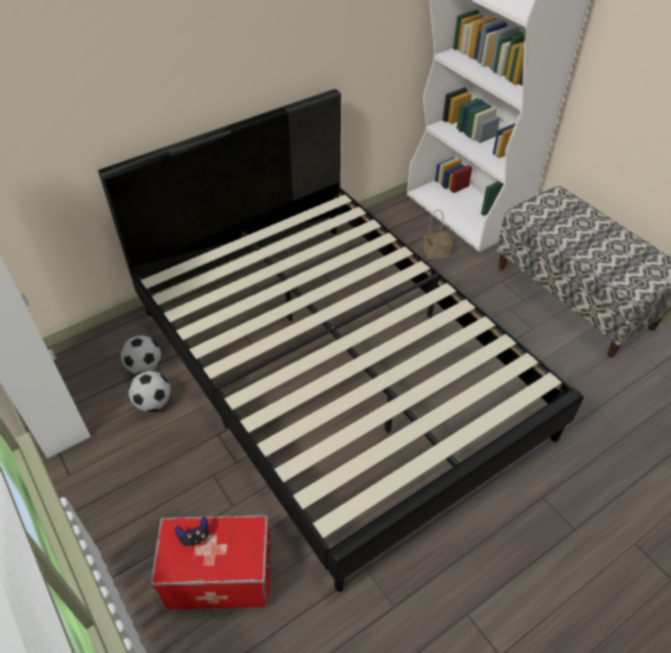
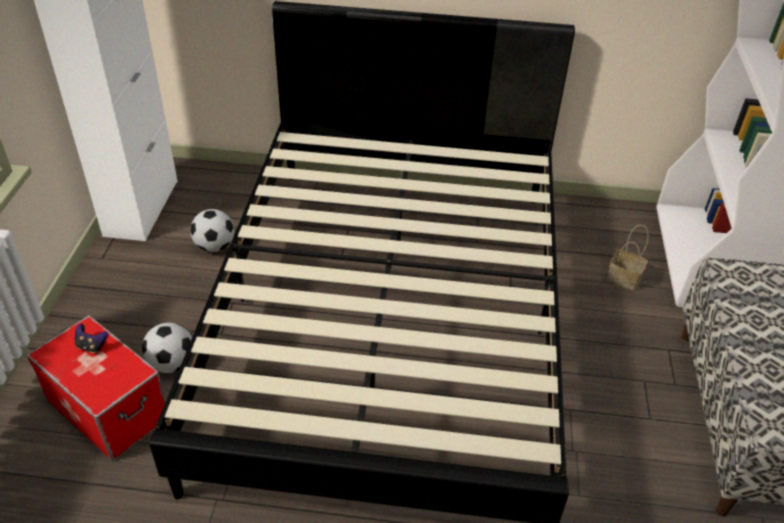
camera: 40 degrees right, 5 degrees down
football [121,335,161,374] -> football moved to [142,323,192,373]

